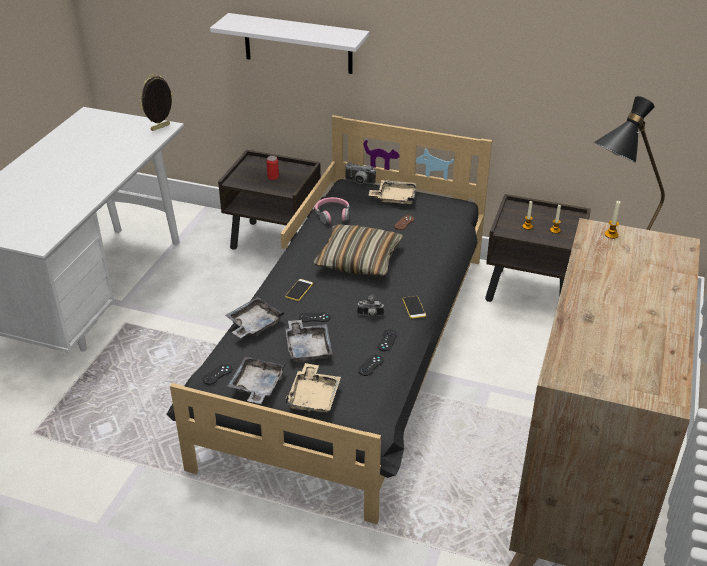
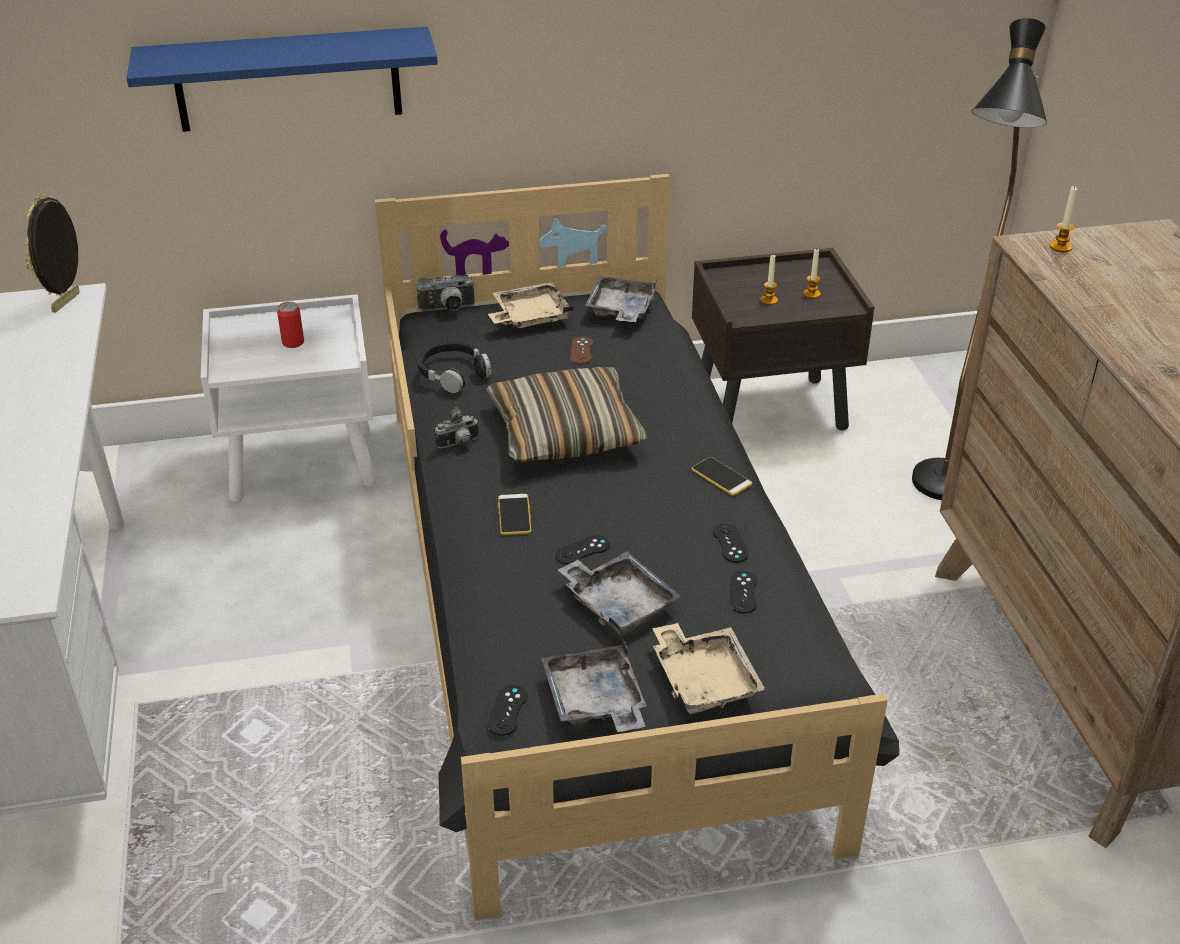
camera: 30 degrees left, 0 degrees up
white shelf [210,13,369,74] -> blue shelf [127,27,438,132]
brown nightstand [218,150,321,250] -> white nightstand [201,294,377,502]
grey tray [225,297,284,338] -> grey tray moved to [585,276,657,322]
pink headphones [315,197,349,224] -> black headphones [418,342,491,393]
camera [357,294,384,318] -> camera moved to [435,406,479,448]

